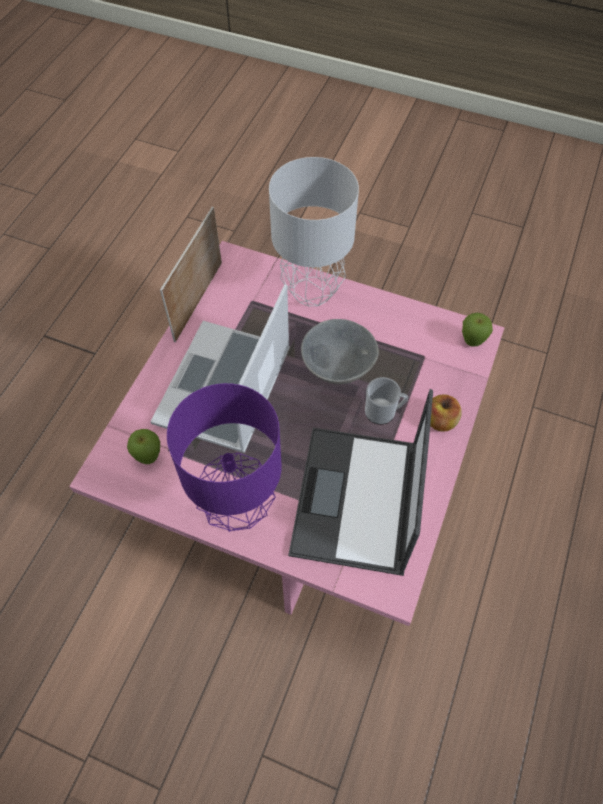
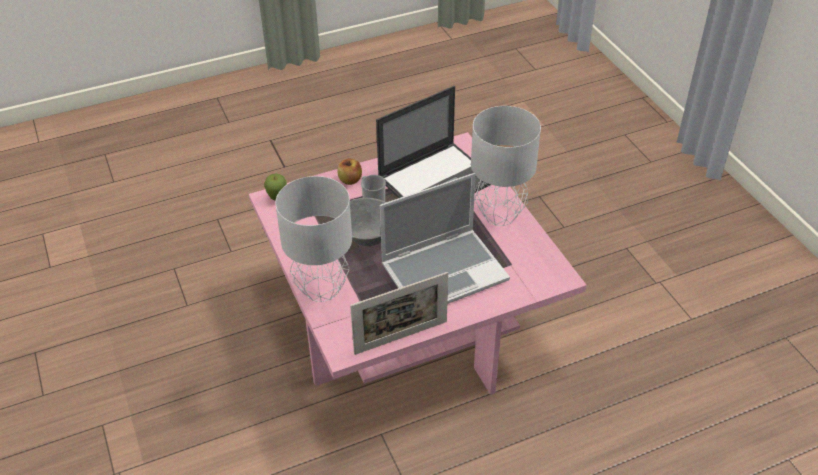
camera: 135 degrees left, 15 degrees down
apple [127,429,160,464] -> none
purple table lamp [167,383,282,532] -> grey table lamp [471,106,541,226]

